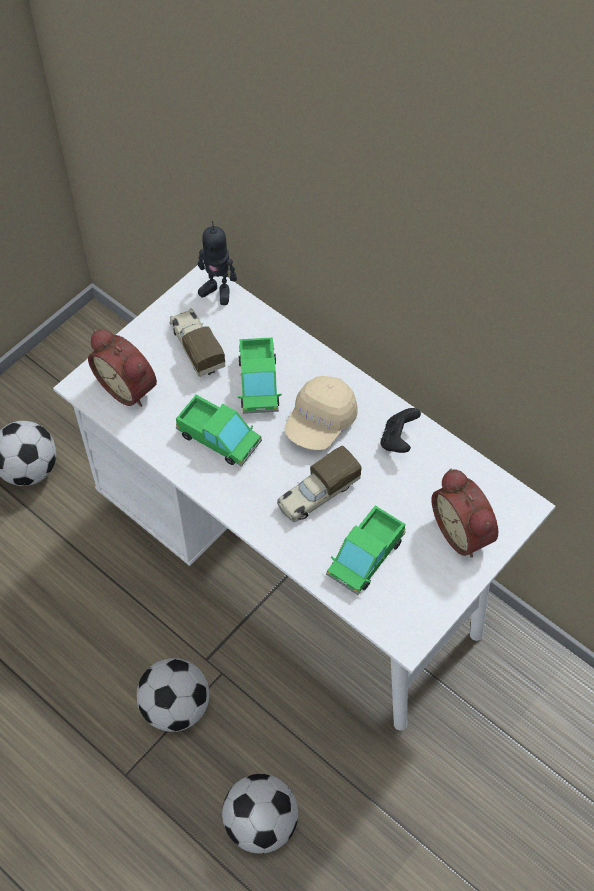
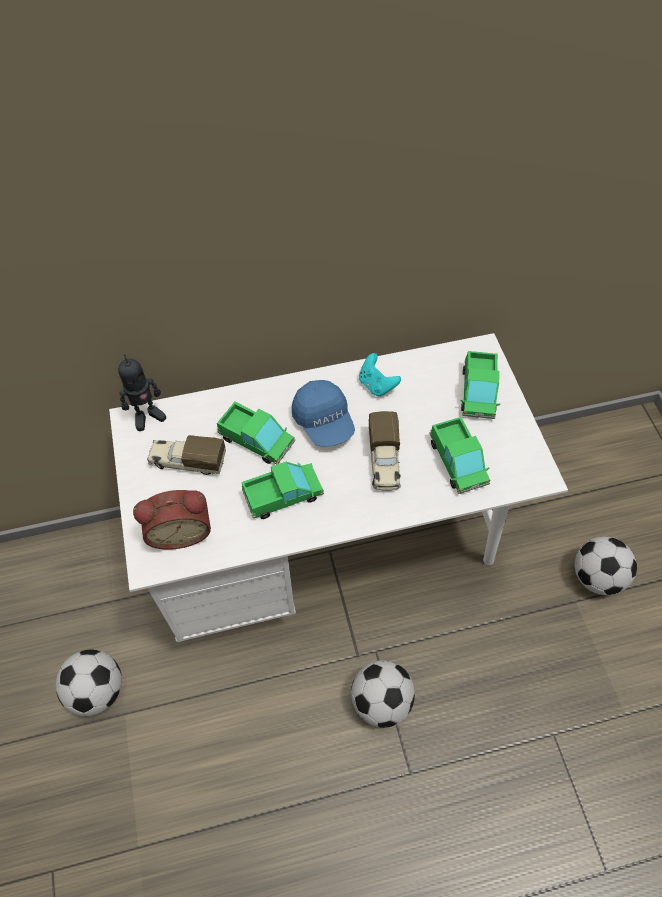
camera: 55 degrees left, 0 degrees up
football [222,774,298,854] -> football moved to [575,536,637,595]
beige cap [284,376,358,451] -> blue cap [292,380,355,447]
black game controller [380,408,421,453] -> turquoise game controller [359,353,401,396]
alarm clock [431,469,498,558] -> toy truck [461,351,500,419]

